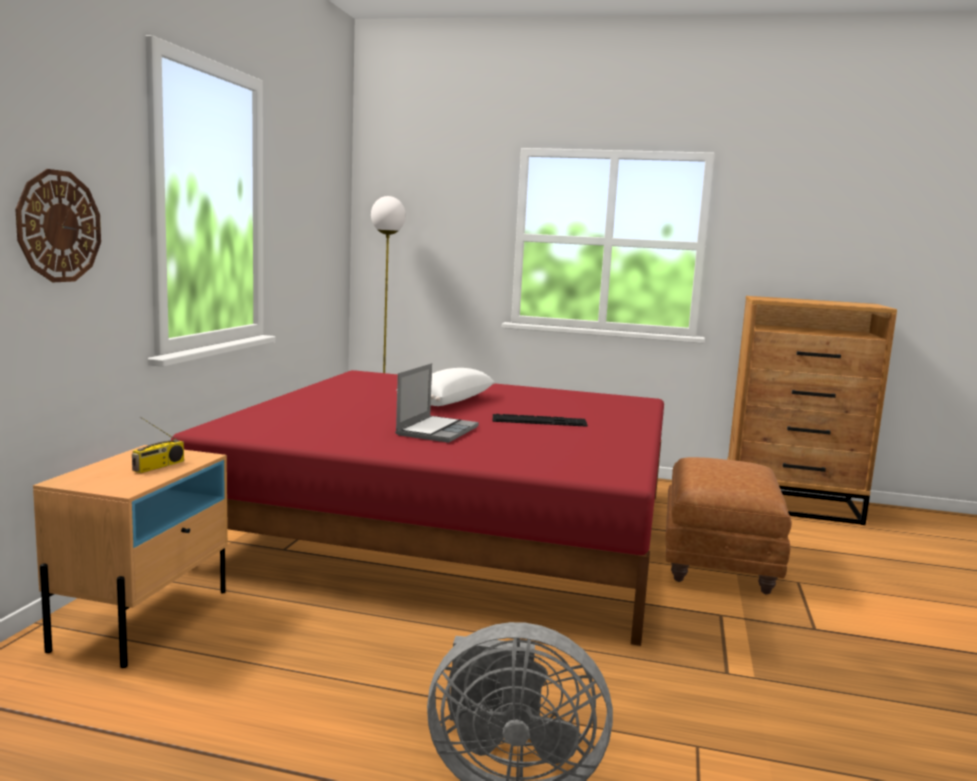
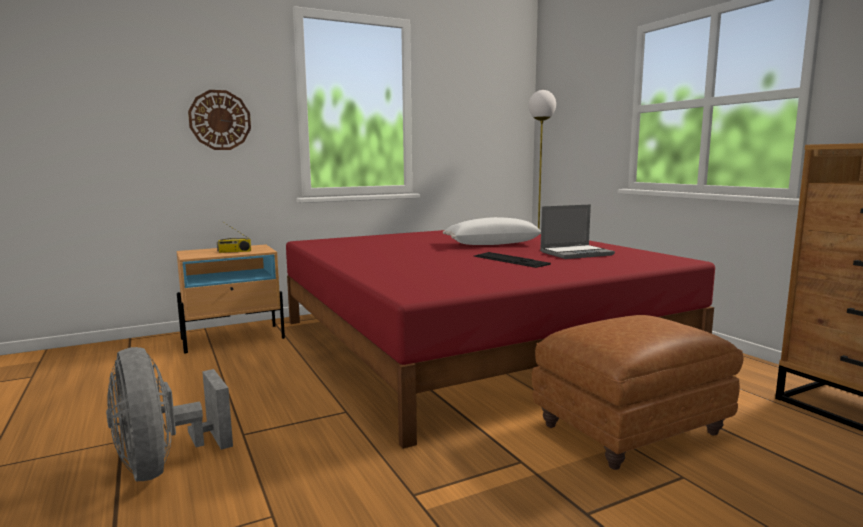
camera: 50 degrees right, 0 degrees up
laptop [395,363,479,443] -> laptop moved to [540,204,615,259]

